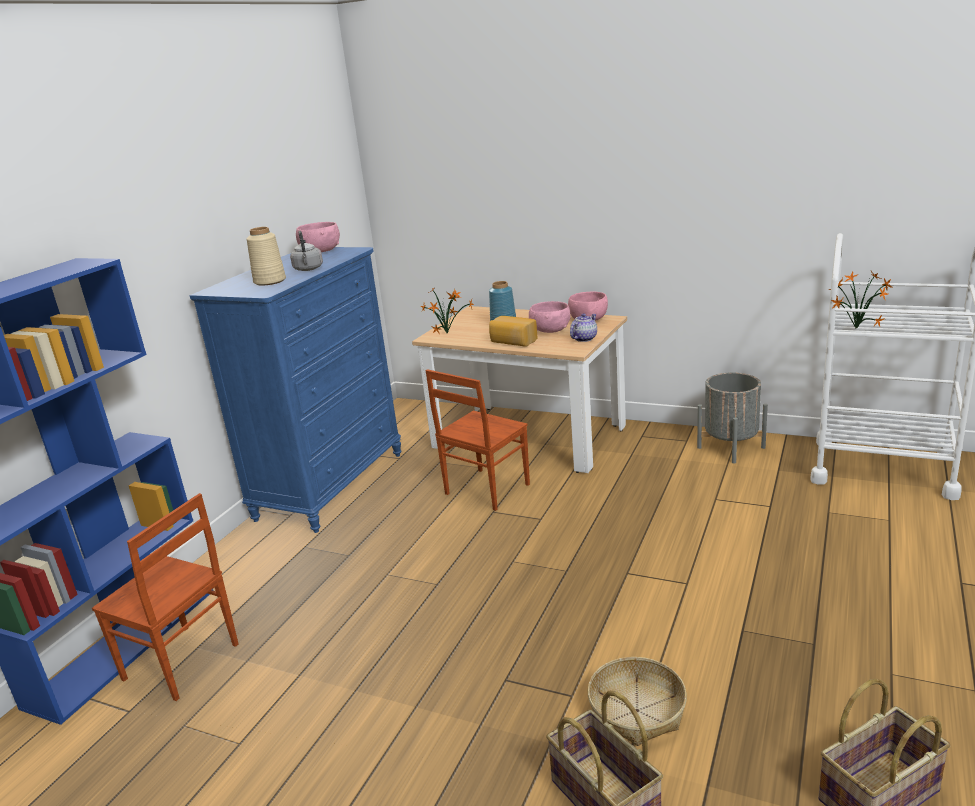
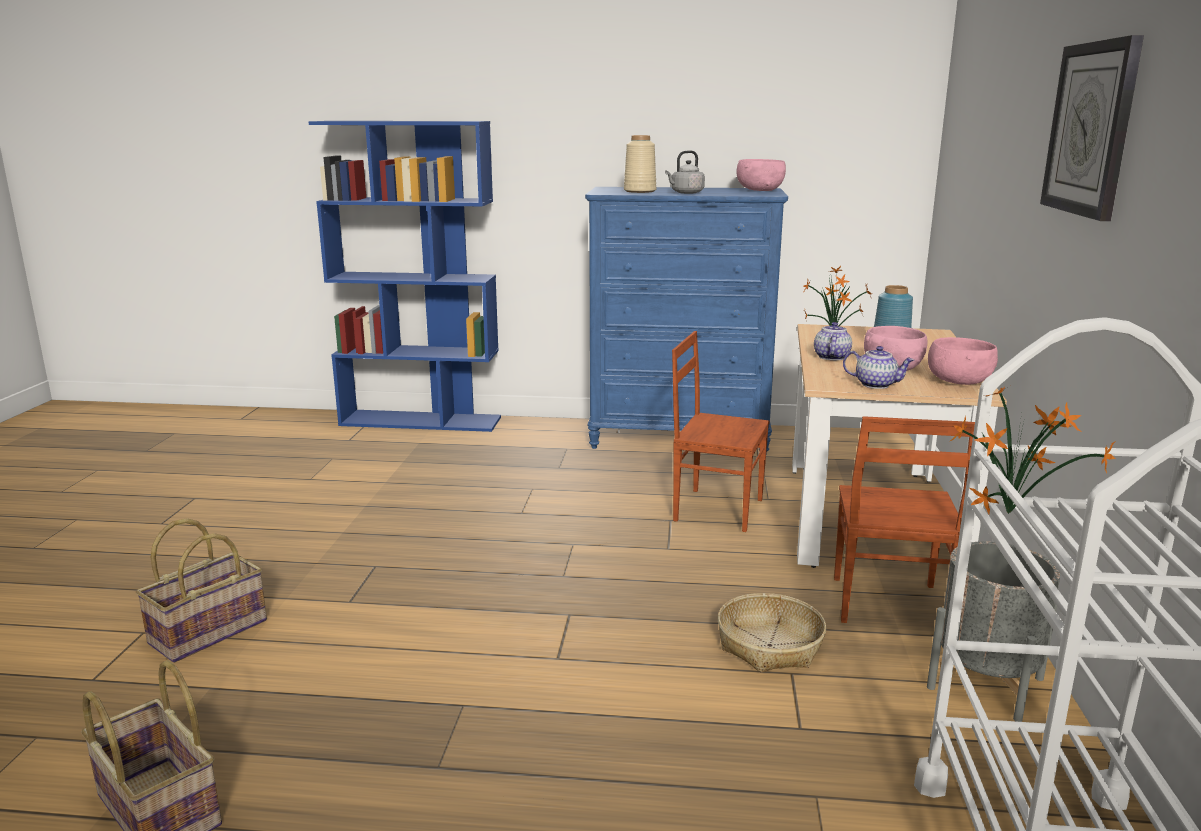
camera: 70 degrees right, 5 degrees down
brown chair [92,493,239,701] -> brown chair moved to [834,416,975,623]
bread [489,316,537,346] -> teapot [814,322,852,360]
basket [587,657,687,746] -> basket moved to [718,593,826,672]
none -> wall clock [1040,35,1144,221]

